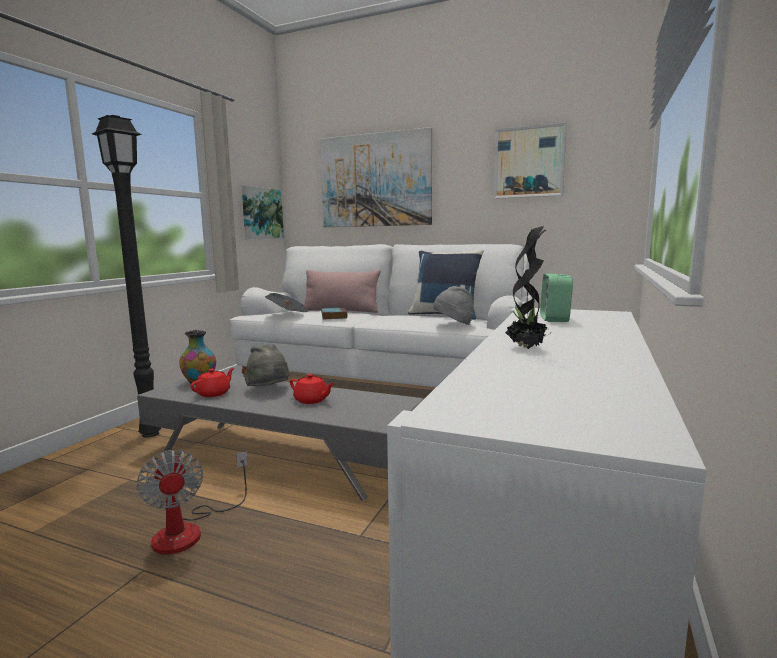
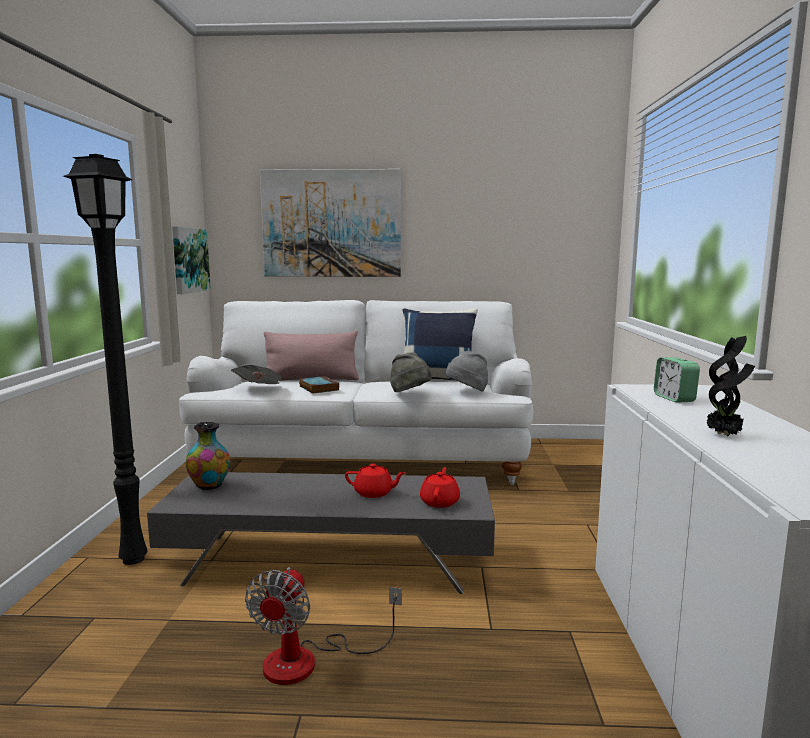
camera: 20 degrees left, 0 degrees up
fan [136,450,248,554] -> fan turned 60 degrees clockwise [245,567,402,685]
red teapot [191,368,234,397] -> red teapot moved to [420,467,460,508]
grey hat [244,344,289,386] -> grey hat moved to [390,352,432,392]
picture [494,123,567,199] -> none

